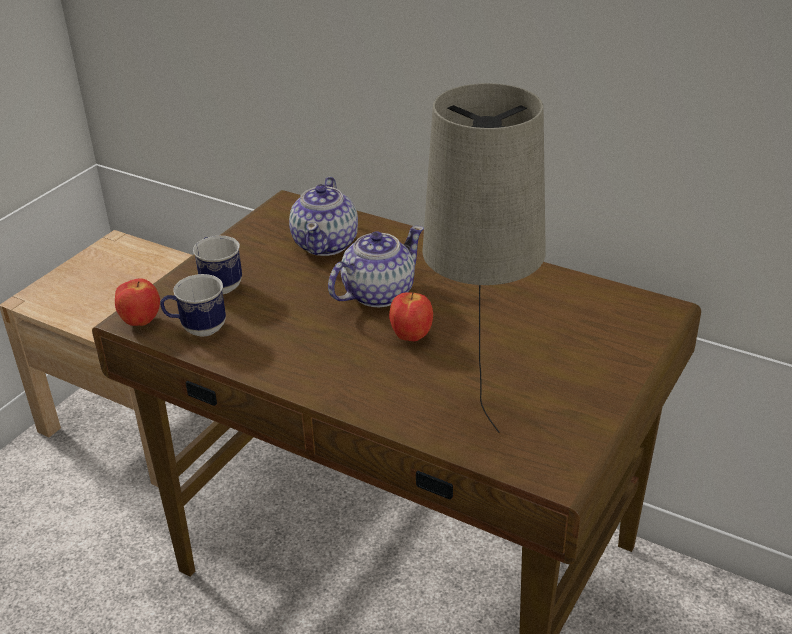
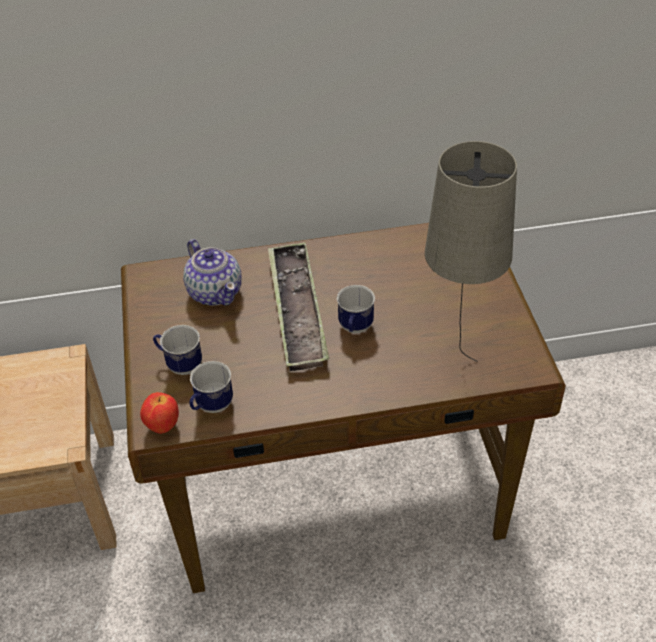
camera: 40 degrees left, 10 degrees up
teapot [328,226,424,307] -> tray [268,242,329,371]
apple [389,292,433,341] -> mug [337,285,375,333]

